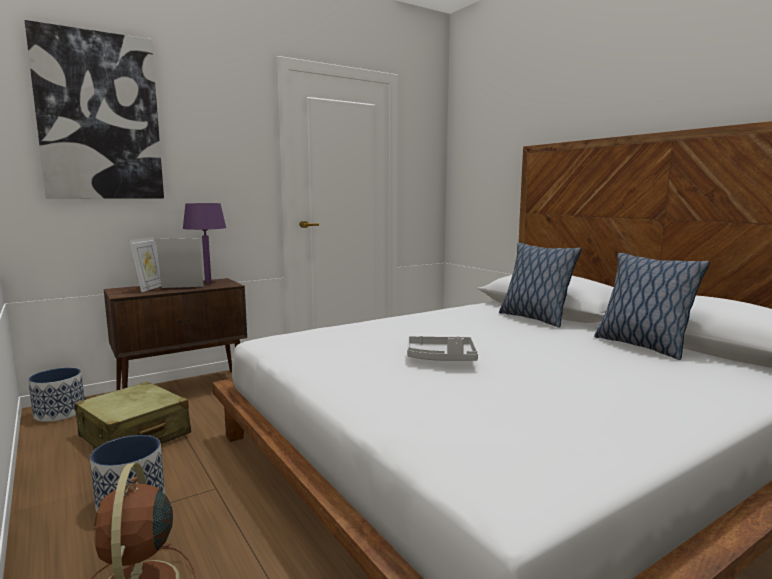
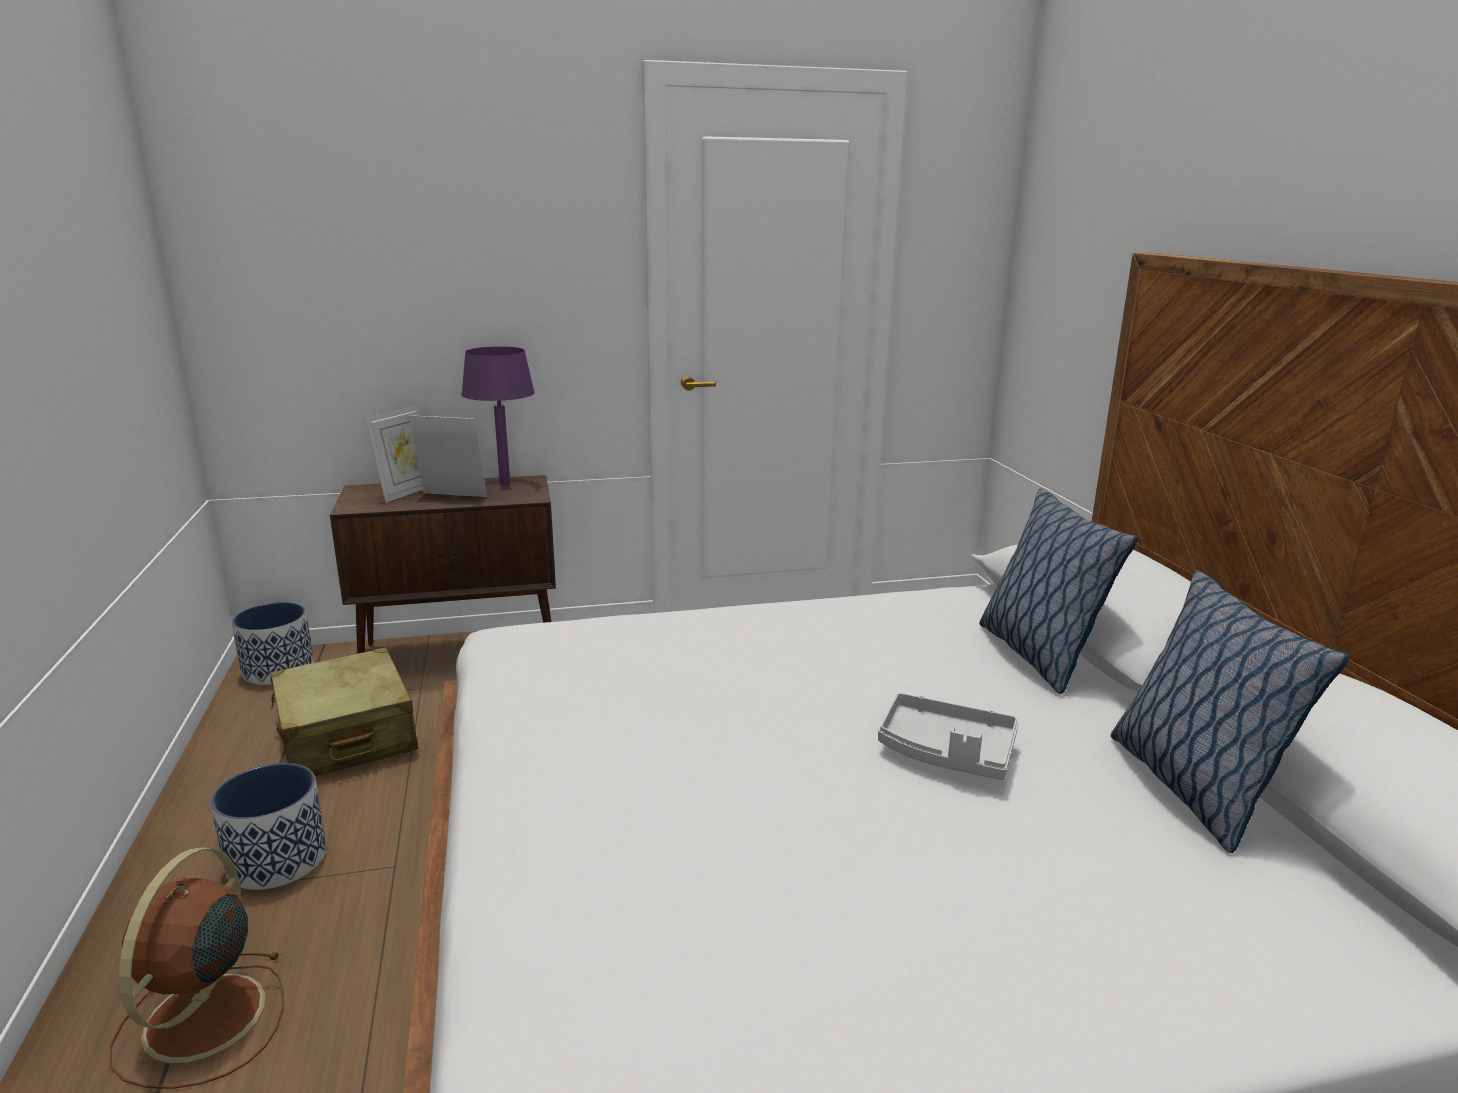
camera: 20 degrees right, 10 degrees up
picture [25,20,164,199] -> none
grey tray [407,336,478,361] -> grey tray moved to [878,693,1019,780]

